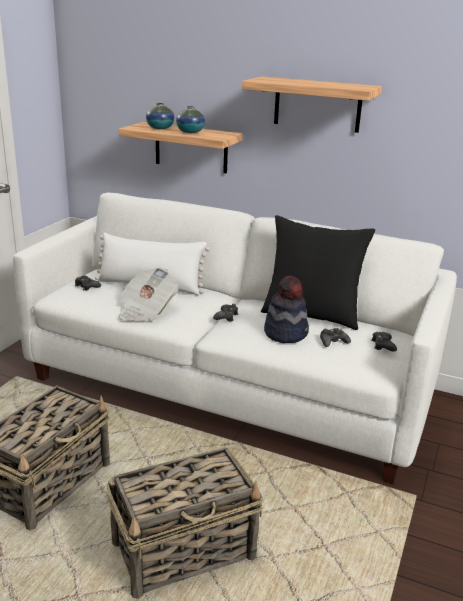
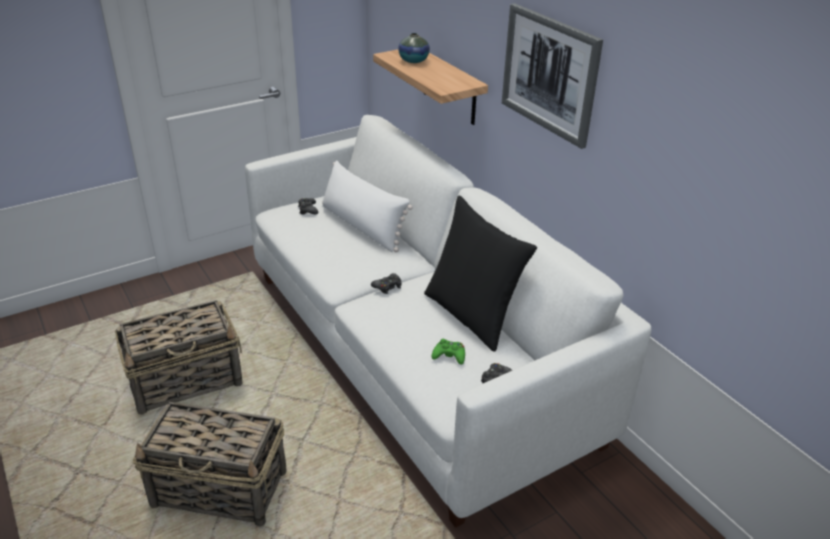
camera: 35 degrees right, 10 degrees up
newspaper [119,268,179,321] -> none
vase [176,106,205,133] -> none
shelf [242,76,382,133] -> picture [502,3,603,149]
hat [264,276,309,343] -> none
black game controller [320,328,351,347] -> green game controller [432,339,465,365]

